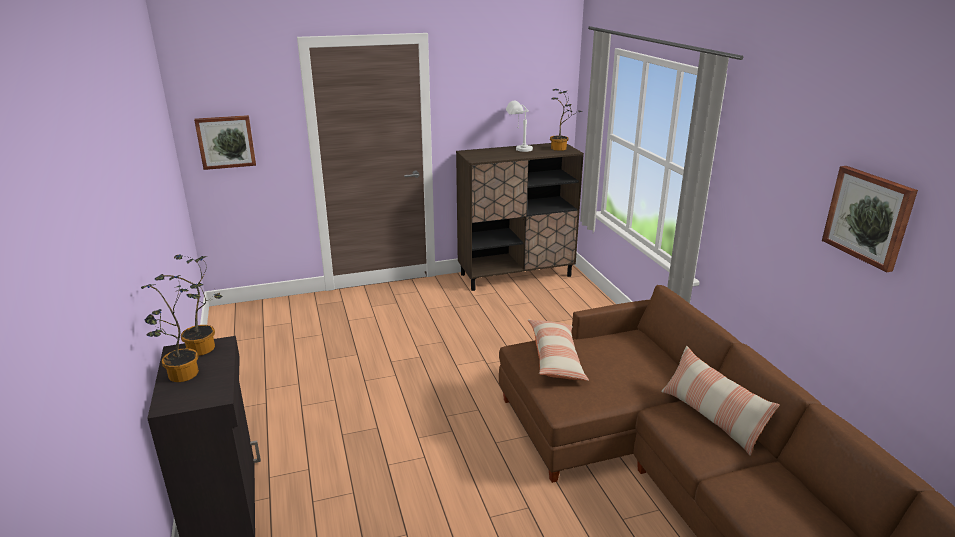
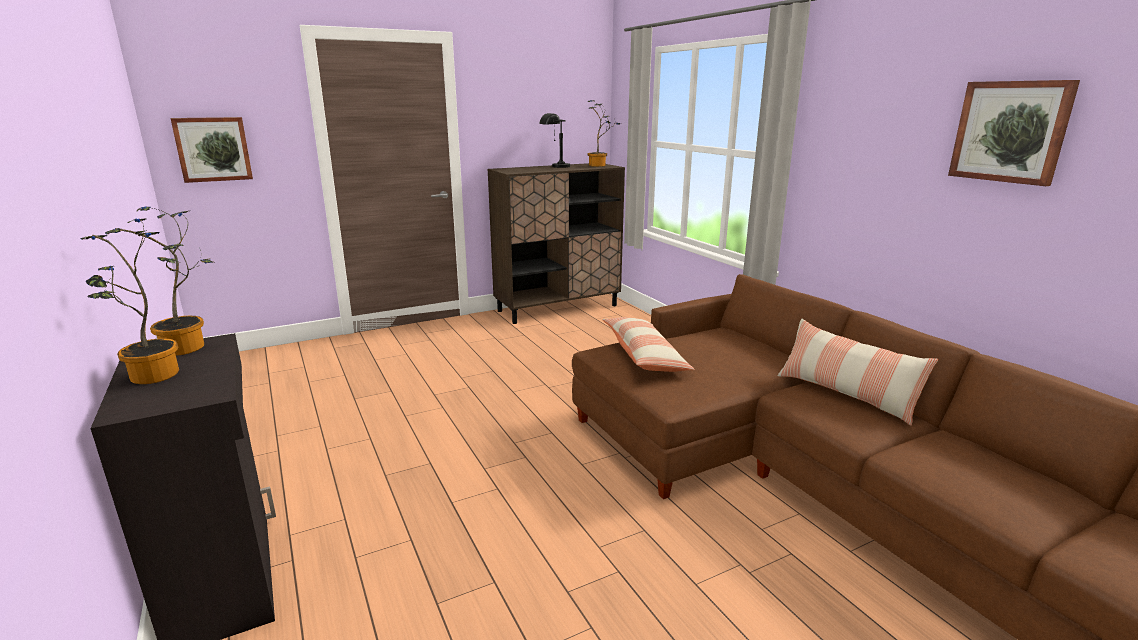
camera: 10 degrees left, 5 degrees down
white table lamp [506,100,533,152] -> black table lamp [539,113,570,168]

